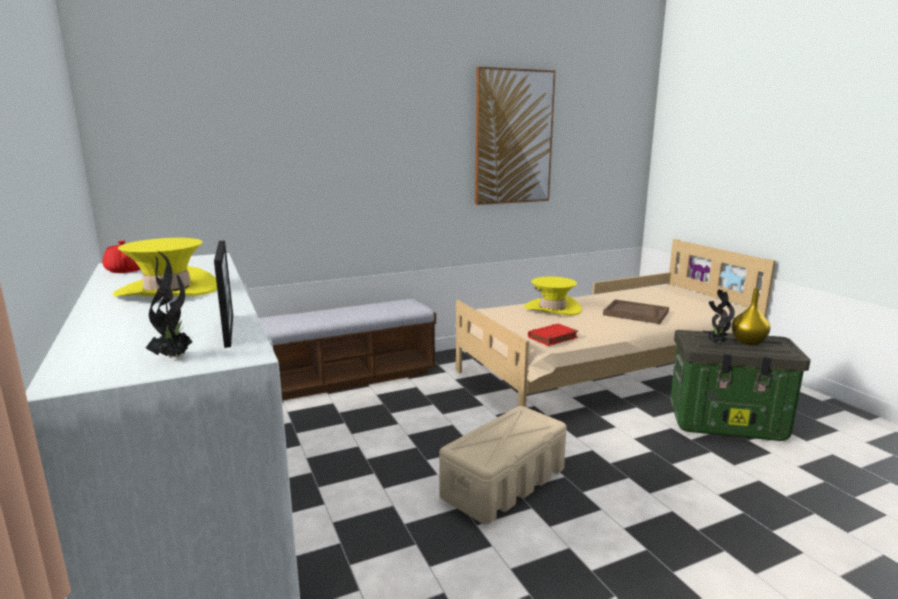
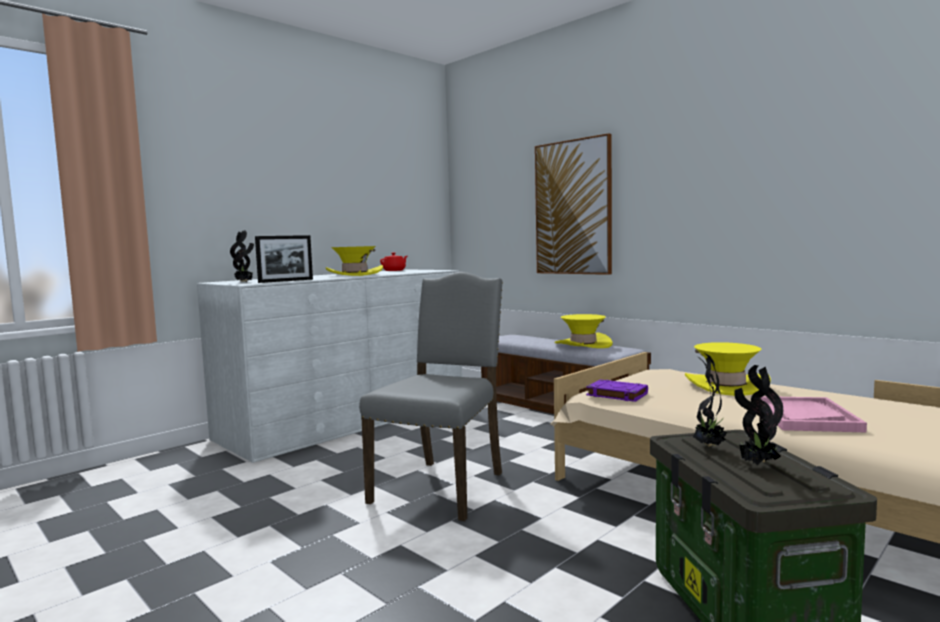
camera: 70 degrees right, 10 degrees down
beige storage box [439,406,567,524] -> grey chair [359,272,503,521]
picture [475,67,555,205] -> picture moved to [535,133,612,275]
red book [528,324,578,346] -> purple book [586,380,648,402]
brown tray [603,299,669,324] -> pink tray [761,396,867,432]
yellow vase [732,288,770,346] -> potted plant [734,365,783,466]
none -> yellow hat [555,314,613,348]

